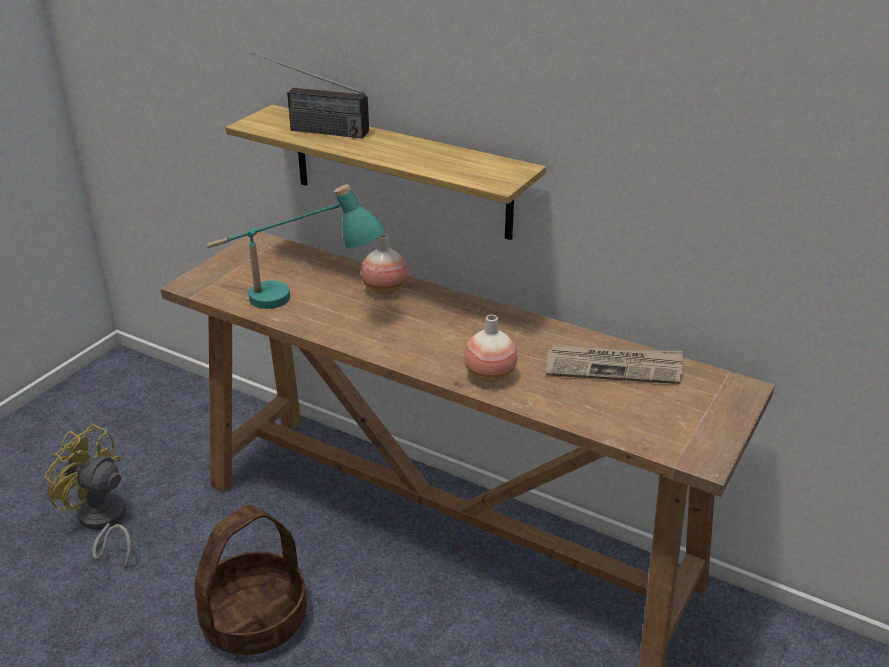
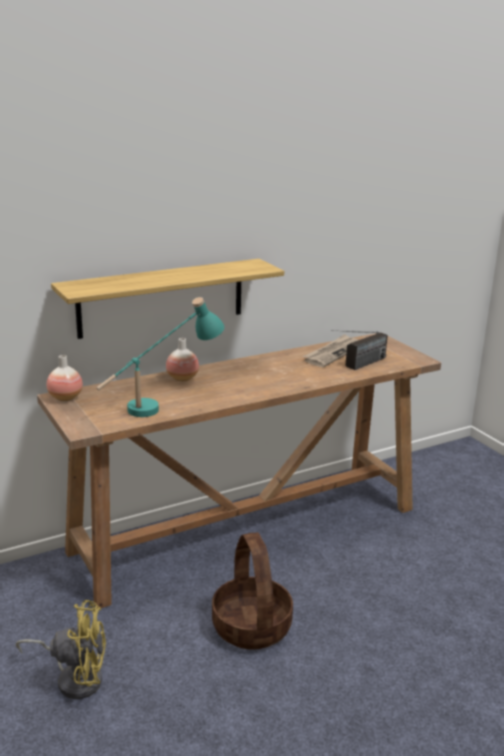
camera: 60 degrees left, 10 degrees down
yellow fan [45,424,131,569] -> yellow fan turned 150 degrees counterclockwise [16,600,106,699]
radio [251,53,369,138] -> radio moved to [331,330,388,370]
vase [464,314,517,382] -> vase moved to [47,355,83,401]

